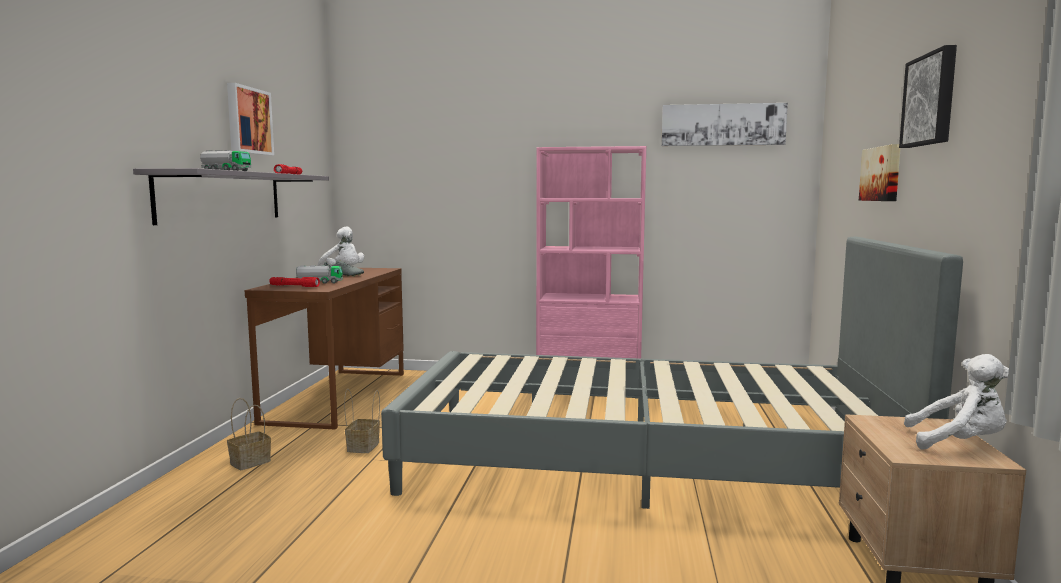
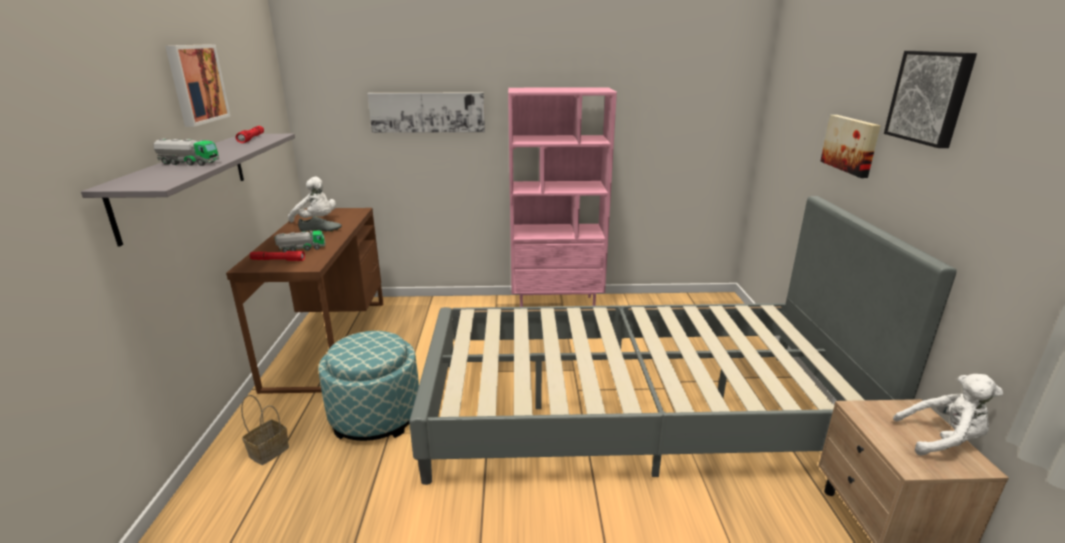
camera: 10 degrees left, 15 degrees up
basket [344,389,380,453] -> ottoman [318,331,419,441]
picture [661,103,788,146] -> picture moved to [367,93,485,133]

